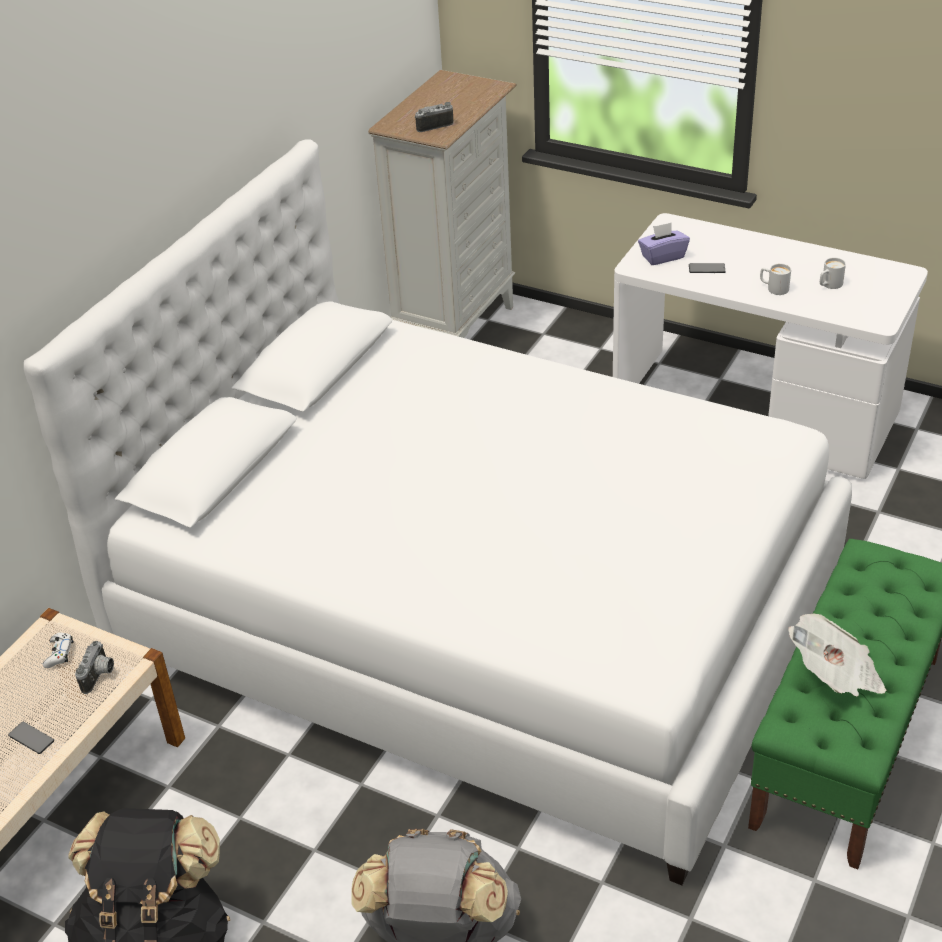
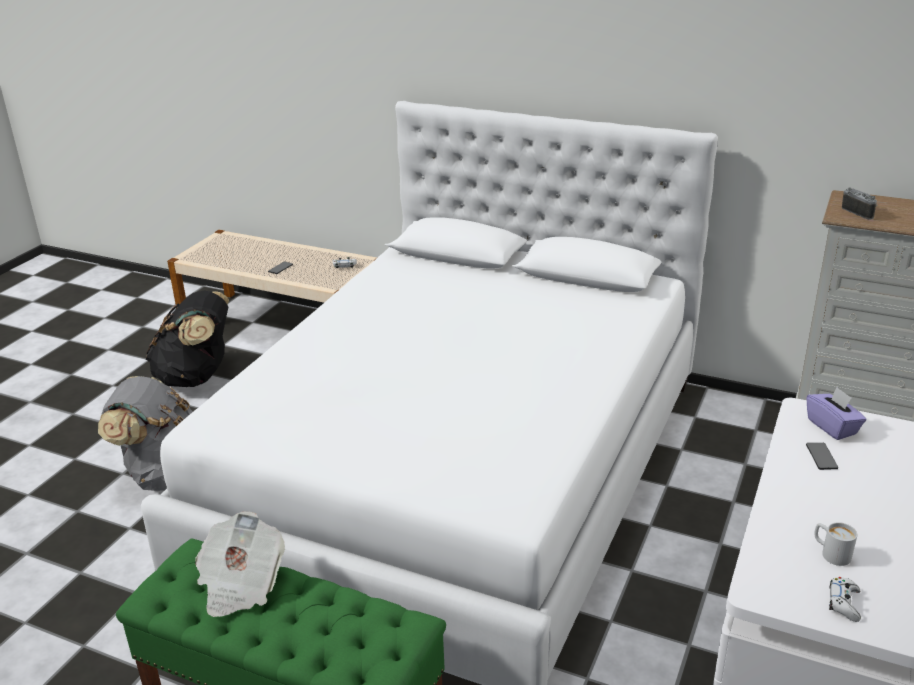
camera: 85 degrees right, 10 degrees down
camera [75,641,114,694] -> none
white mug [760,263,791,295] -> none
none -> white game controller [829,577,861,622]

